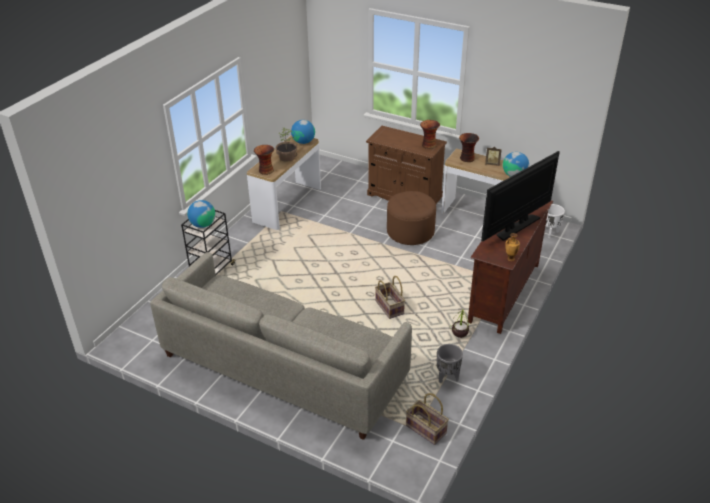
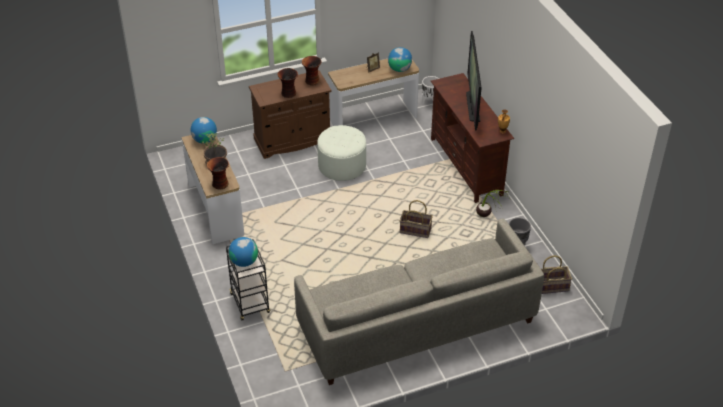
camera: 50 degrees left, 5 degrees up
brown ottoman [387,191,436,245] -> white ottoman [317,125,366,181]
vase [459,133,479,162] -> vase moved to [277,68,298,98]

